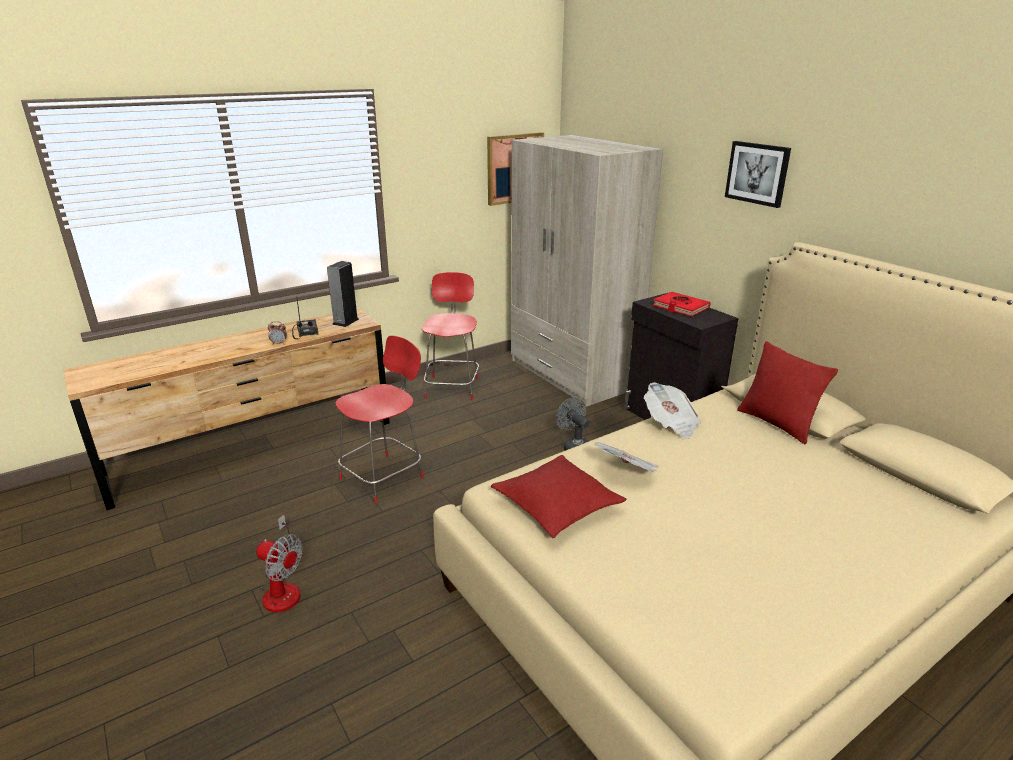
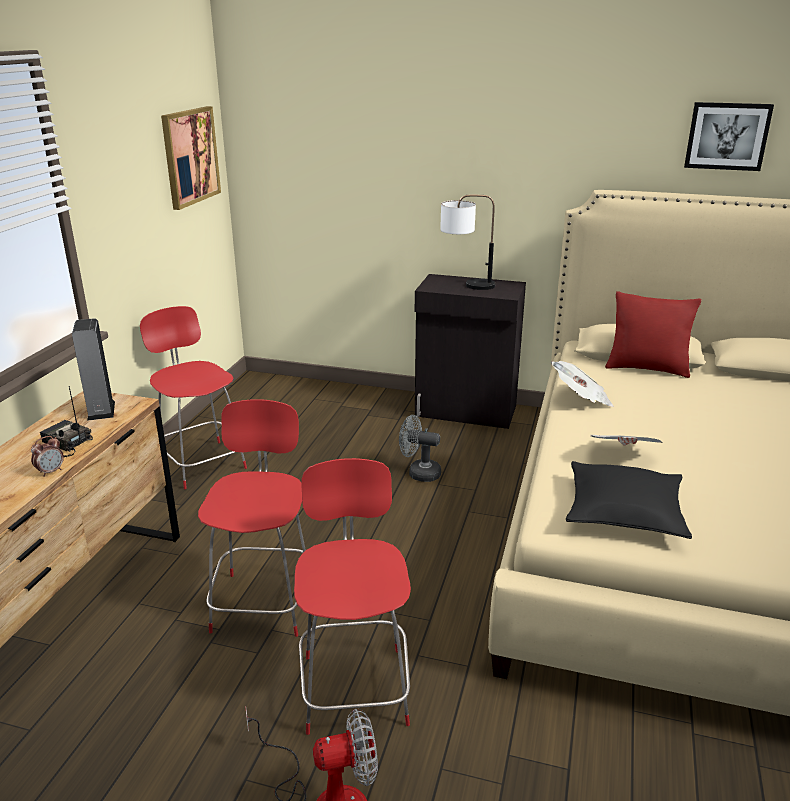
camera: 40 degrees left, 0 degrees up
red pillow [491,455,626,538] -> black pillow [566,461,692,539]
beige wardrobe [511,135,663,407] -> none
red book [653,292,711,317] -> table lamp [440,195,495,290]
picture [725,141,791,208] -> picture moved to [684,102,774,171]
none -> red chair [294,458,411,735]

